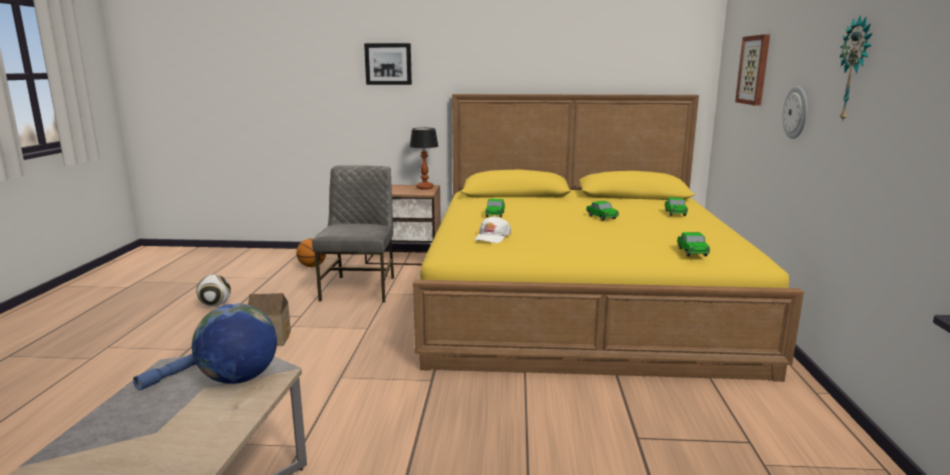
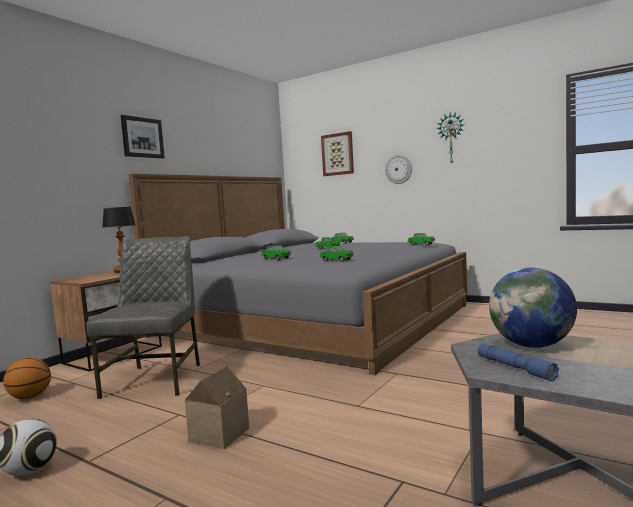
camera: 60 degrees left, 10 degrees down
grey chair [312,165,394,303] -> grey chair turned 60 degrees clockwise [86,236,200,399]
picture [364,43,412,85] -> picture moved to [121,115,165,159]
yellow bed [413,94,804,382] -> grey bed [128,174,467,375]
white cap [475,216,511,243] -> toy car [320,246,354,262]

